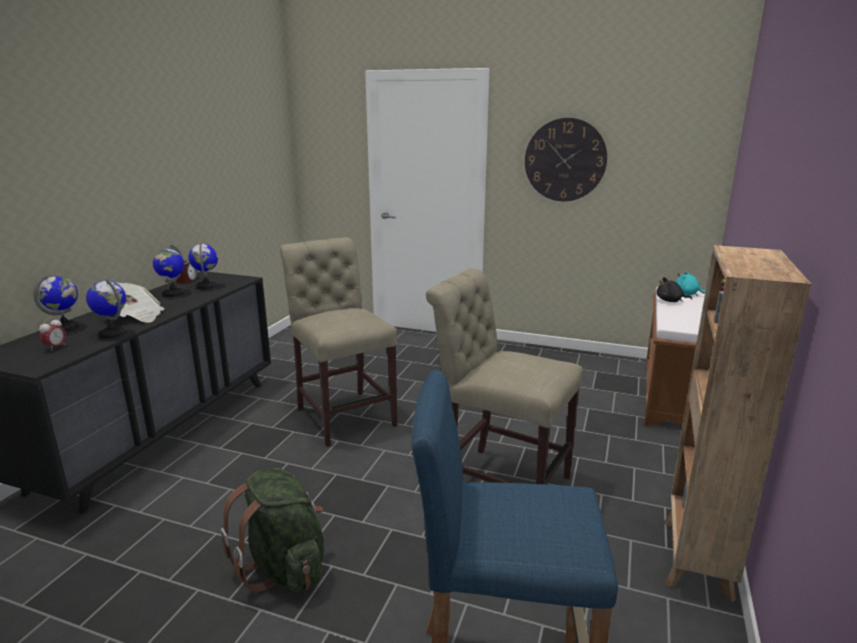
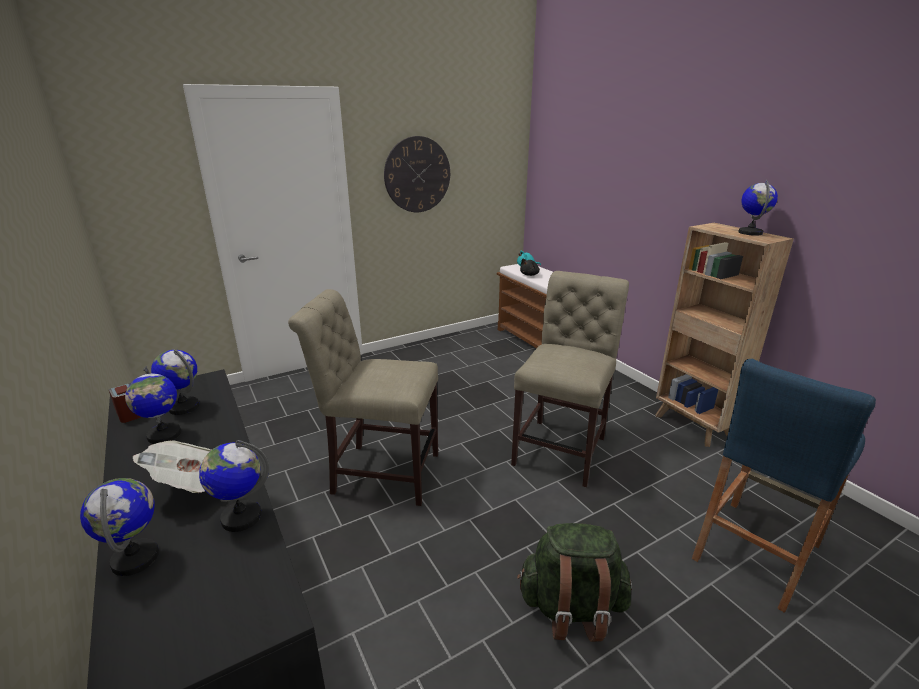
camera: 50 degrees left, 5 degrees up
alarm clock [39,317,66,351] -> none
beige chair [426,268,583,485] -> beige chair turned 135 degrees clockwise [511,271,629,487]
none -> globe [738,180,778,236]

